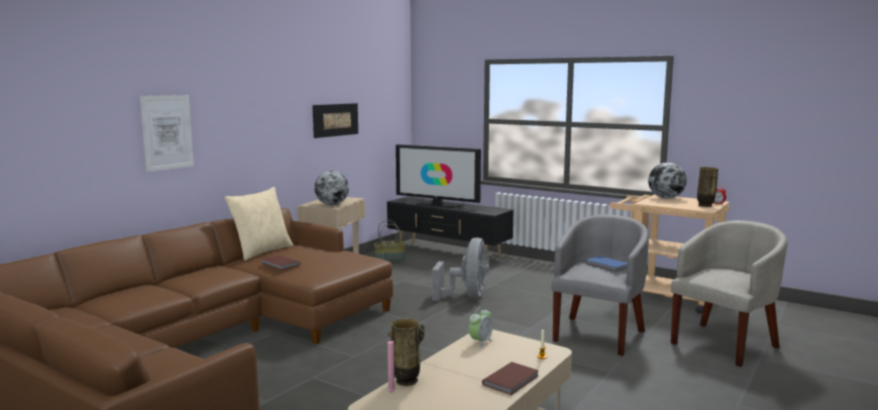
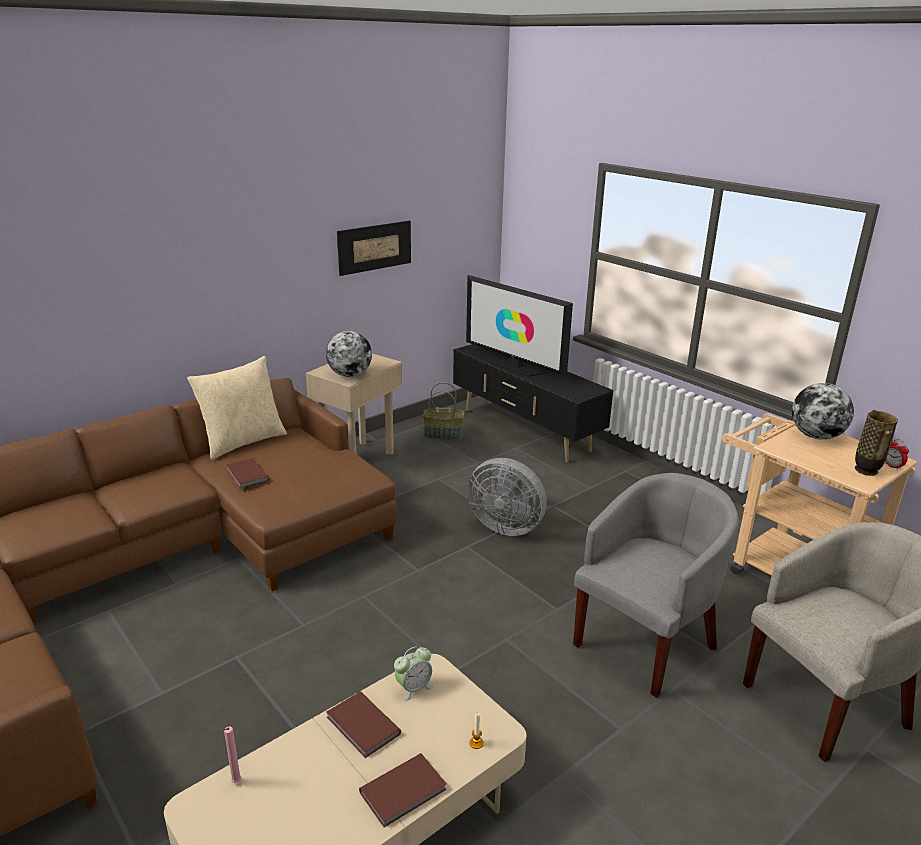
camera: 15 degrees right, 15 degrees up
picture [140,95,194,172] -> none
vase [388,318,425,386] -> none
grey fan [432,238,489,301] -> grey fan turned 90 degrees clockwise [467,458,547,536]
blue book [586,256,627,272] -> none
none -> brown book [326,691,401,758]

